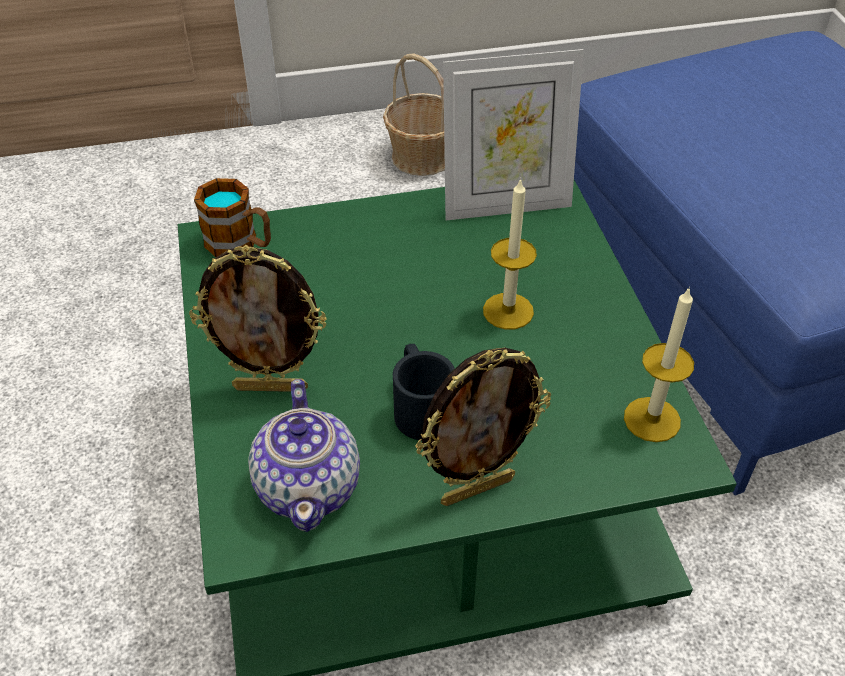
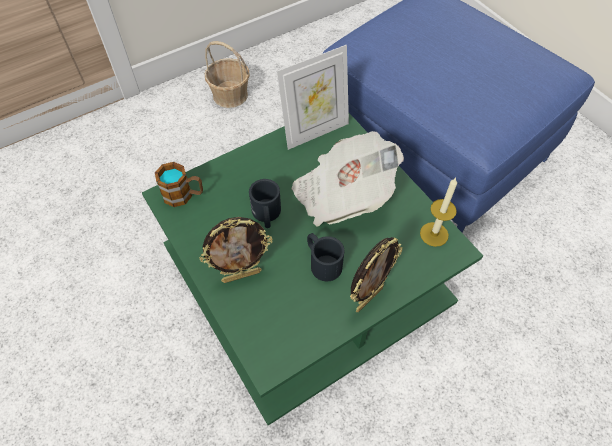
camera: 20 degrees left, 10 degrees up
teapot [248,379,360,532] -> none
candle [483,178,537,329] -> newspaper [292,131,404,227]
none -> black mug [249,179,281,228]

